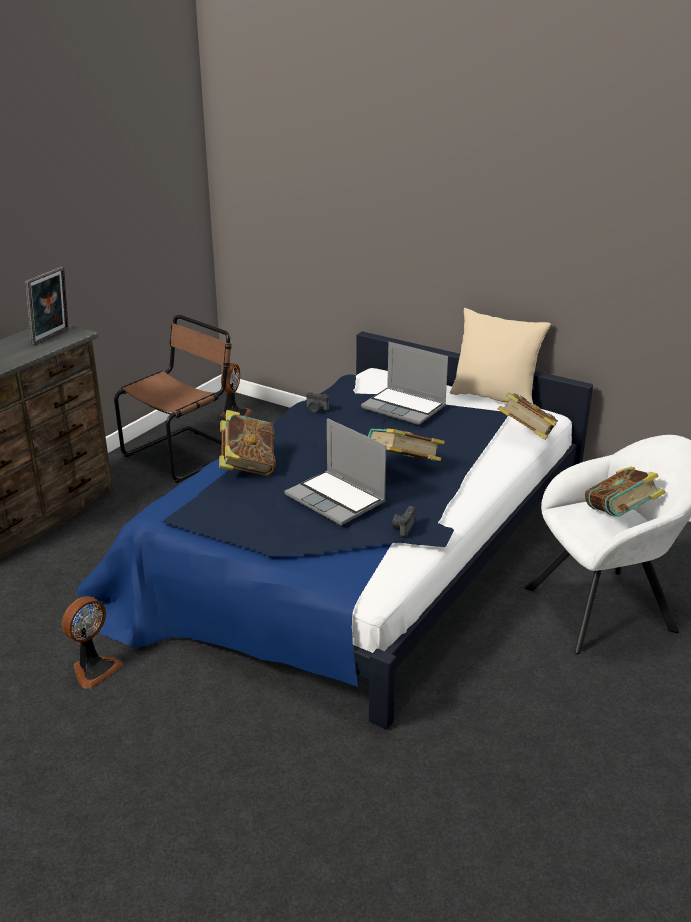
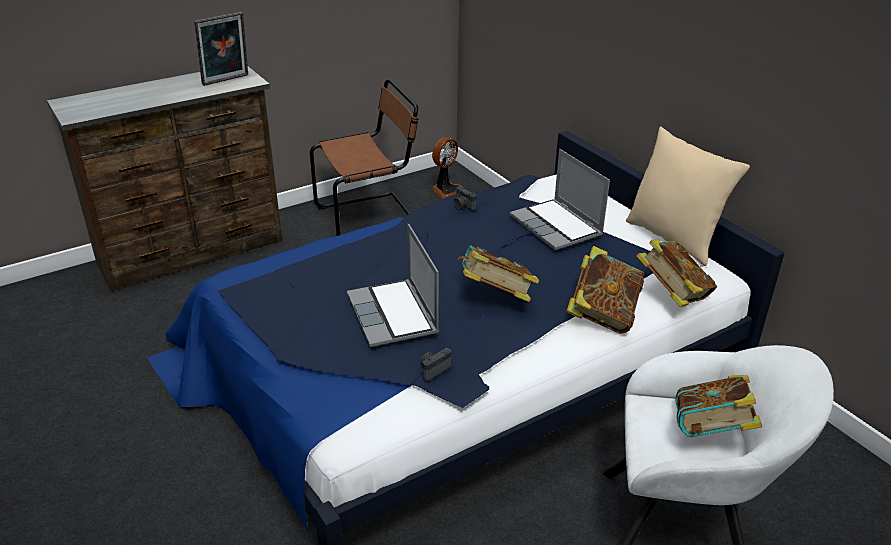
camera: 25 degrees right, 5 degrees up
fan [62,596,123,688] -> none
book [219,410,276,476] -> book moved to [566,246,644,334]

